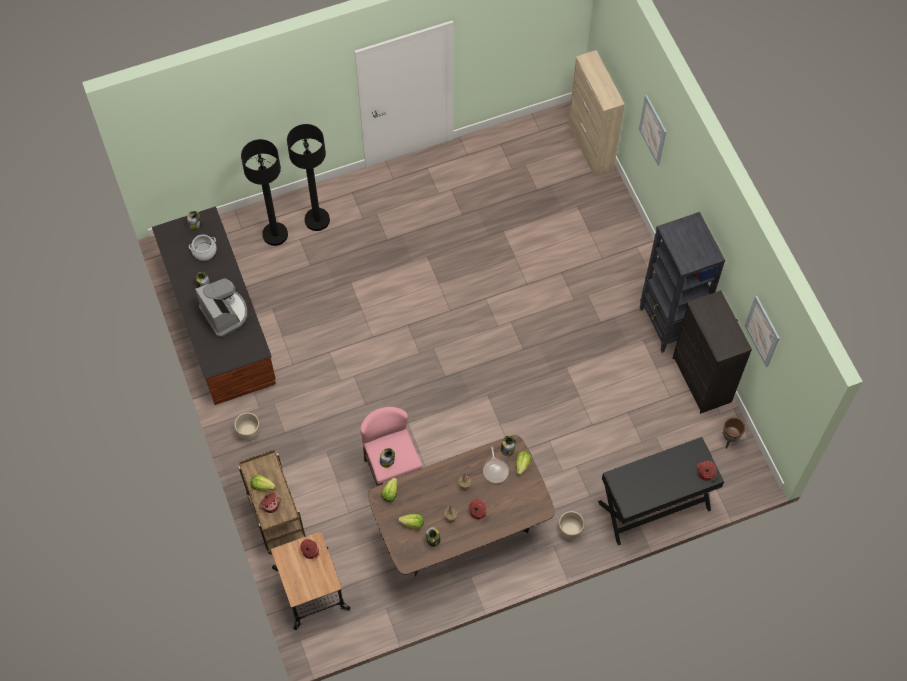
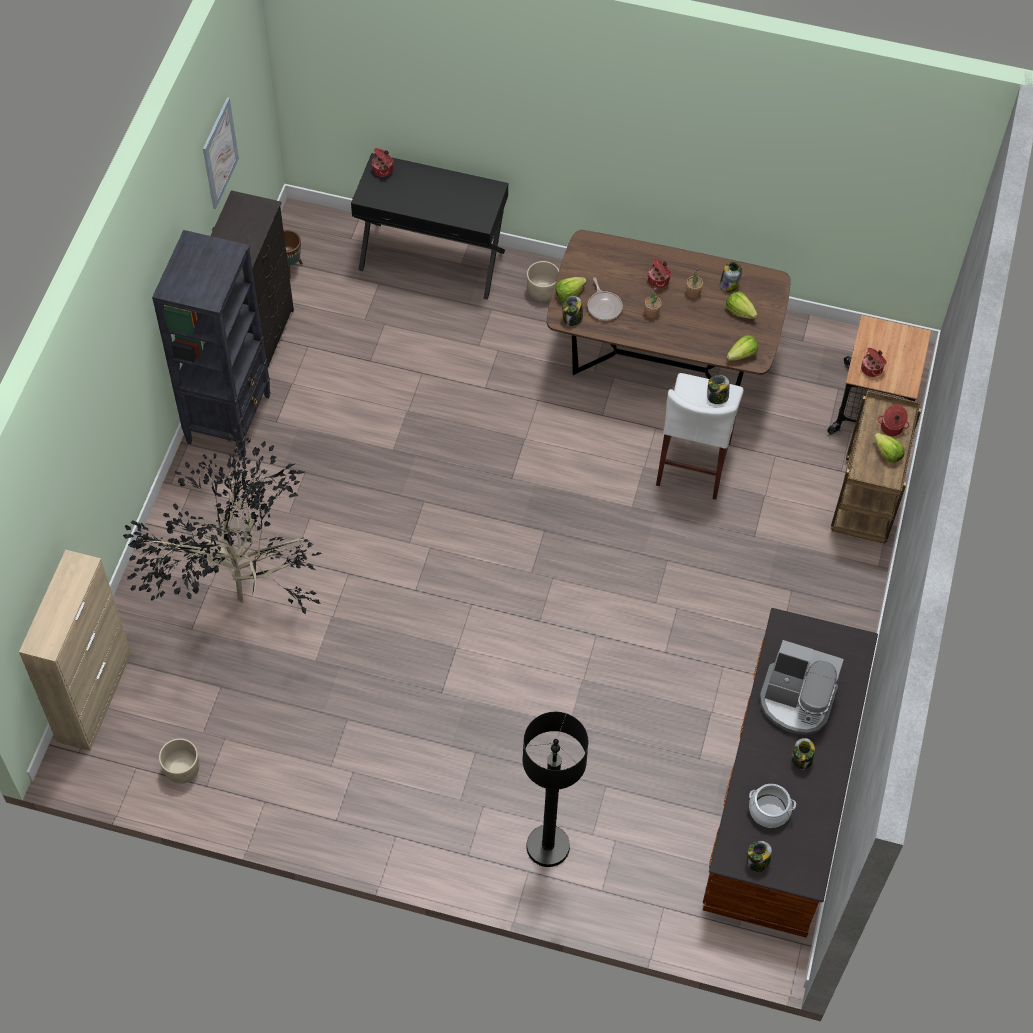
camera: 145 degrees left, 5 degrees down
coffee machine [195,279,248,337] -> coffee machine turned 75 degrees counterclockwise [760,640,844,735]
beige planter [235,413,260,441] -> beige planter moved to [159,738,199,784]
black floor lamp [241,139,288,246] -> none
pink stool [360,407,423,486] -> white stool [656,373,744,500]
frying pan [483,447,509,483] -> frying pan turned 135 degrees clockwise [587,277,623,321]
picture [639,95,667,166] -> none
none -> potted plant [123,426,322,615]

